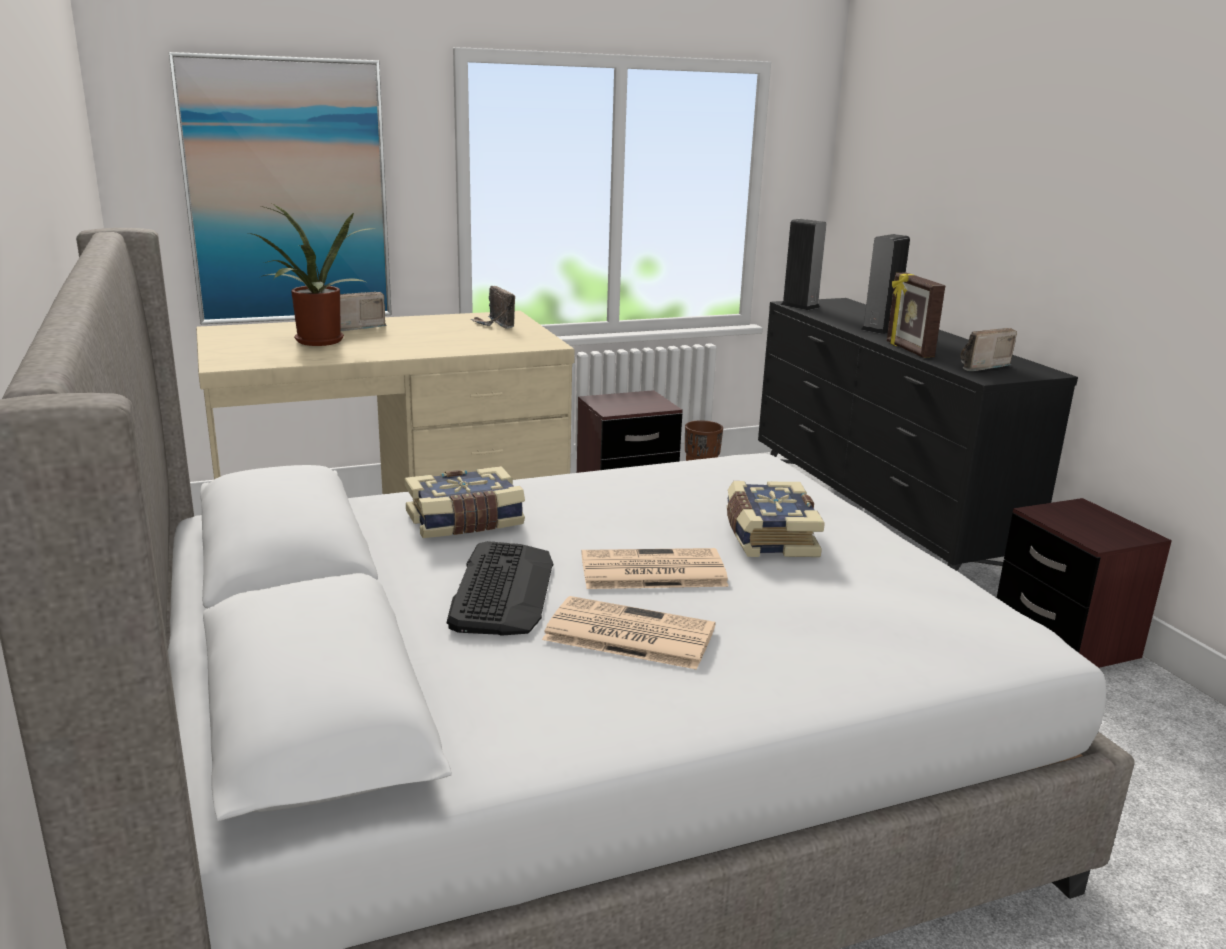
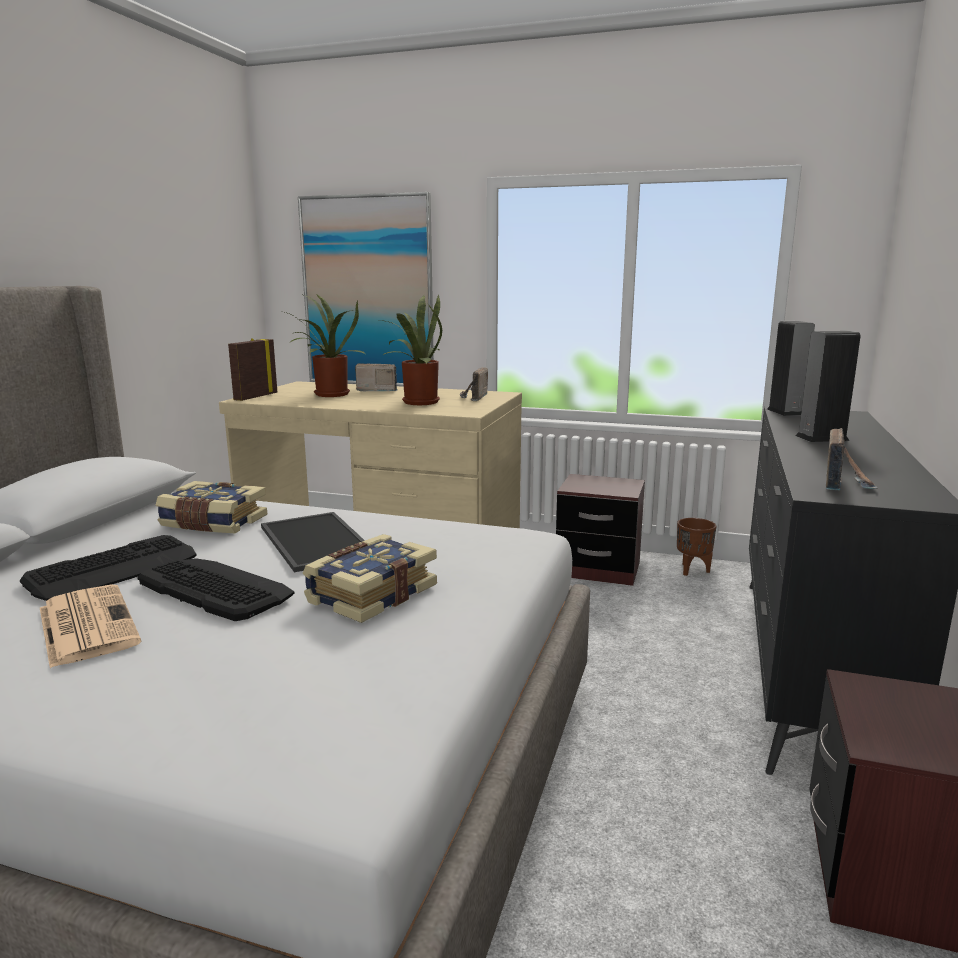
camera: 40 degrees right, 5 degrees down
newspaper [581,548,729,589] -> keyboard [137,558,295,621]
picture frame [887,273,945,358] -> picture frame moved to [228,338,277,401]
radio [960,328,1017,371] -> radio turned 105 degrees clockwise [826,428,878,490]
none -> tray [261,512,365,572]
none -> potted plant [380,295,442,405]

